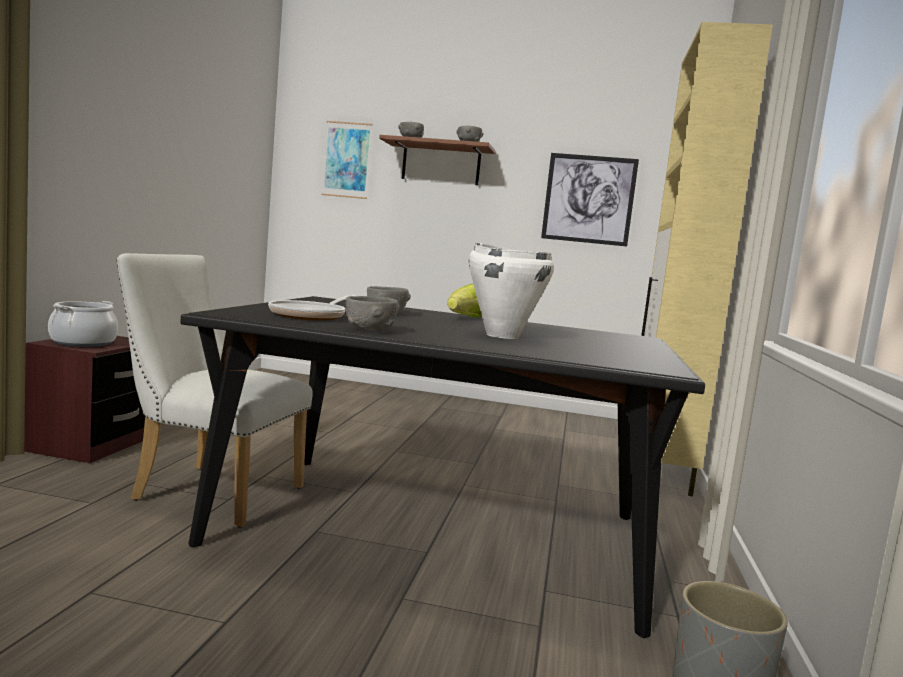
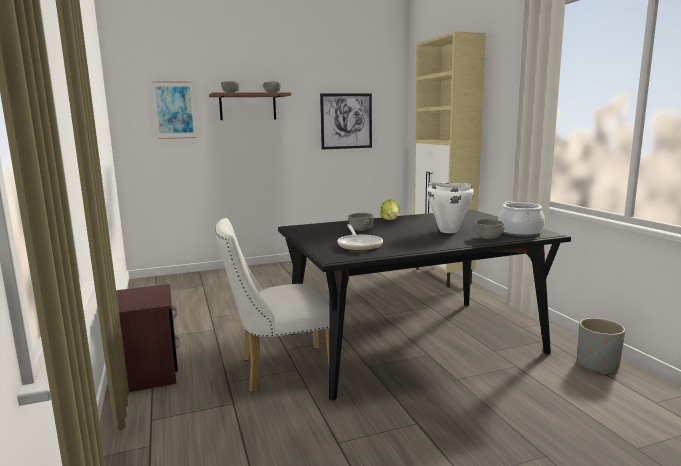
camera: 30 degrees left, 5 degrees up
cooking pot [48,301,118,347] -> cooking pot moved to [498,201,545,236]
grey bowl [346,296,400,331] -> grey bowl moved to [473,219,505,239]

